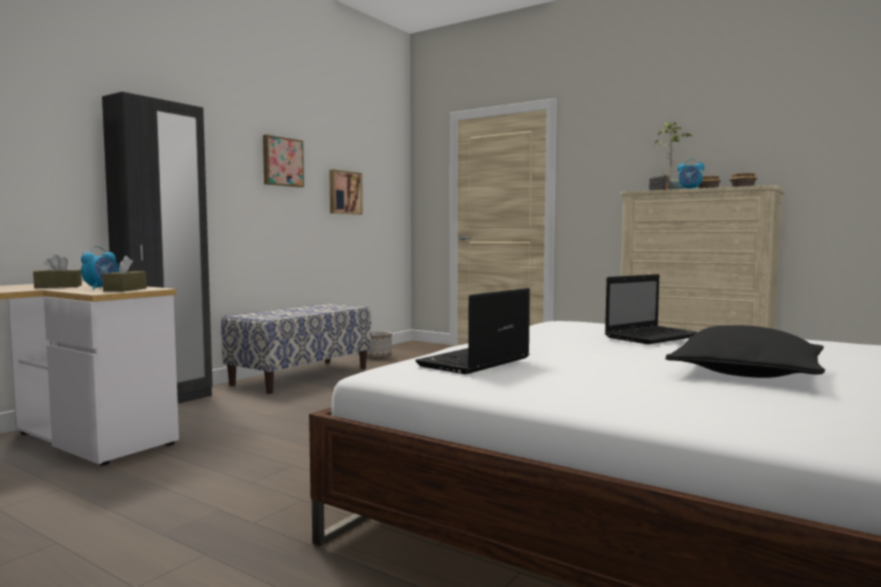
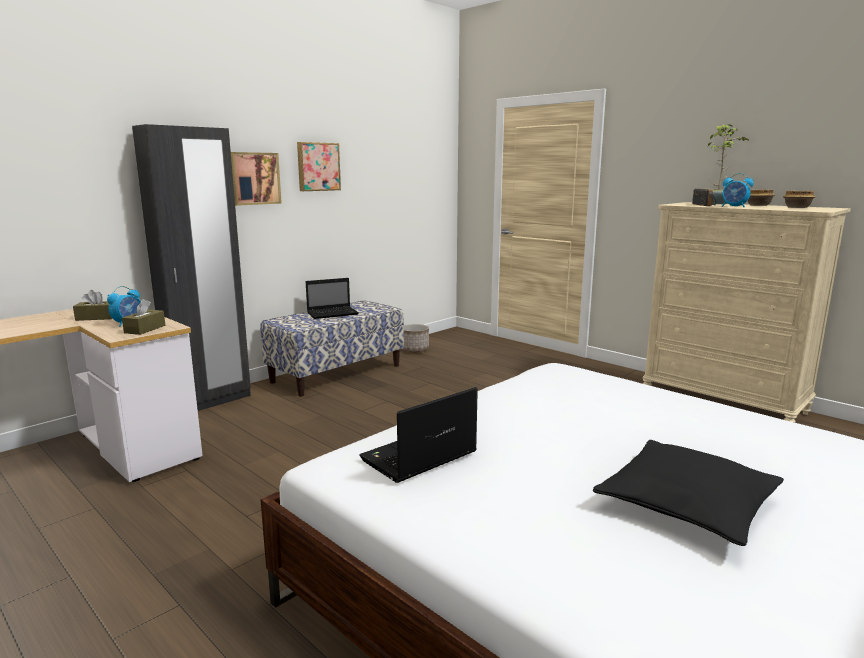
camera: 10 degrees right, 10 degrees up
picture [329,169,363,215] -> picture moved to [231,152,282,206]
laptop [605,274,698,344] -> laptop moved to [306,278,359,319]

